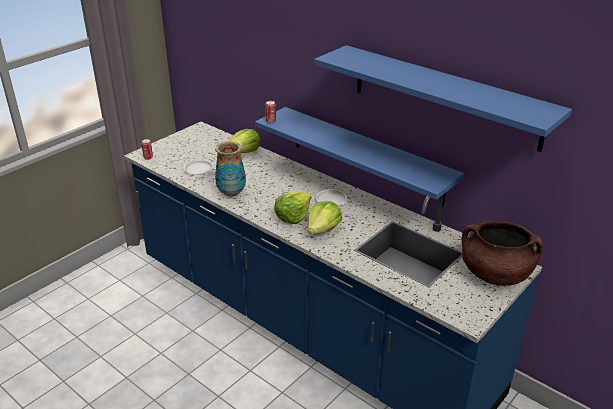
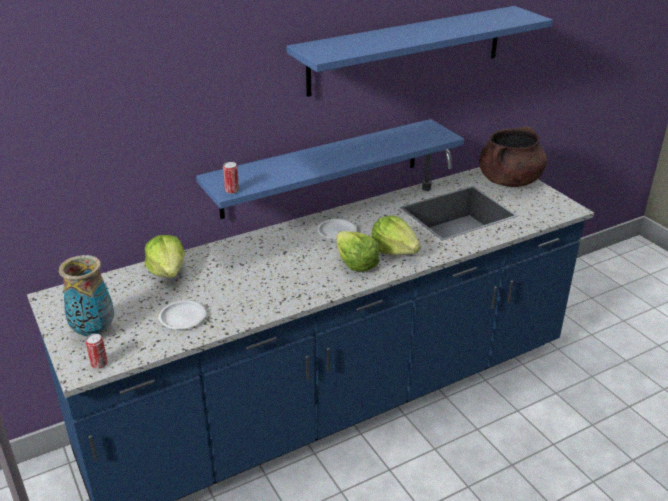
camera: 70 degrees left, 0 degrees up
vase [215,141,246,197] -> vase moved to [59,255,114,337]

